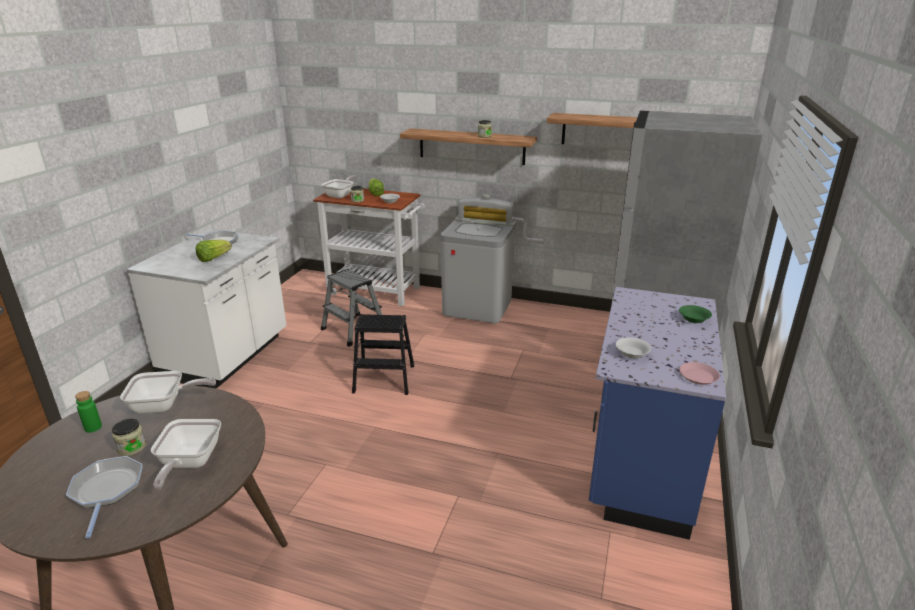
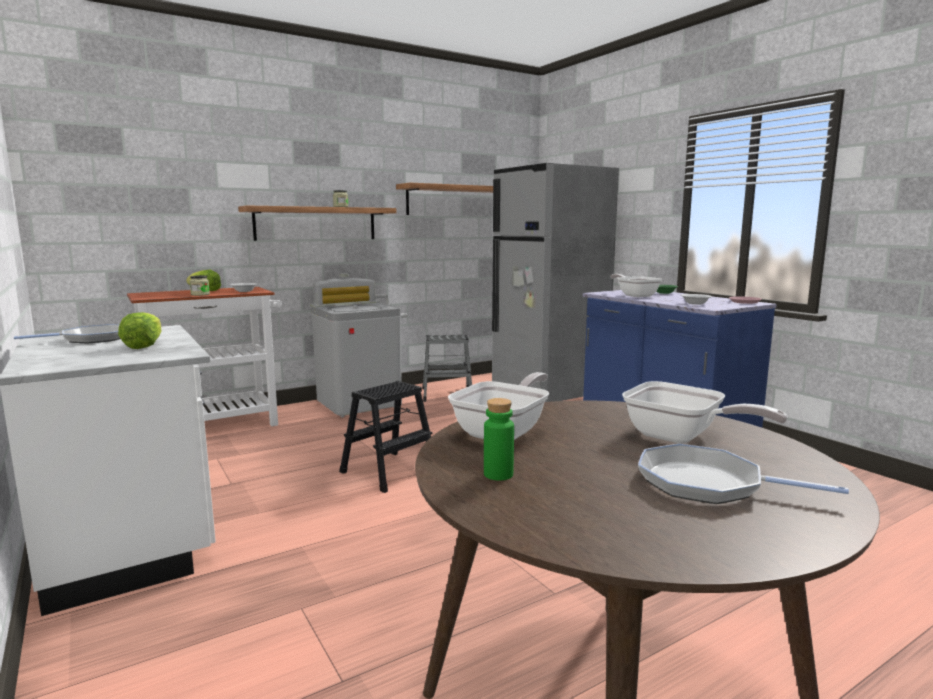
camera: 50 degrees left, 15 degrees down
jar [112,419,146,456] -> none
frying pan [321,175,357,198] -> frying pan moved to [610,274,662,297]
grey step ladder [321,269,382,347] -> grey step ladder moved to [422,334,472,402]

